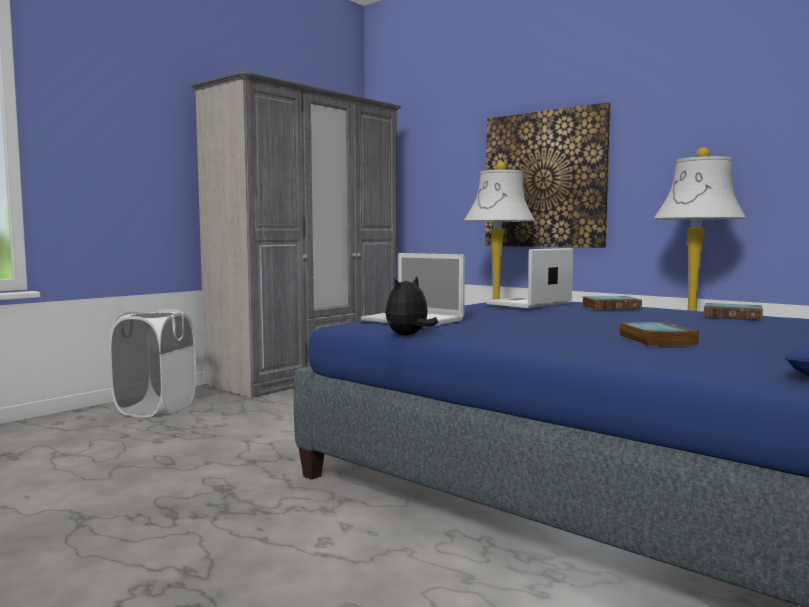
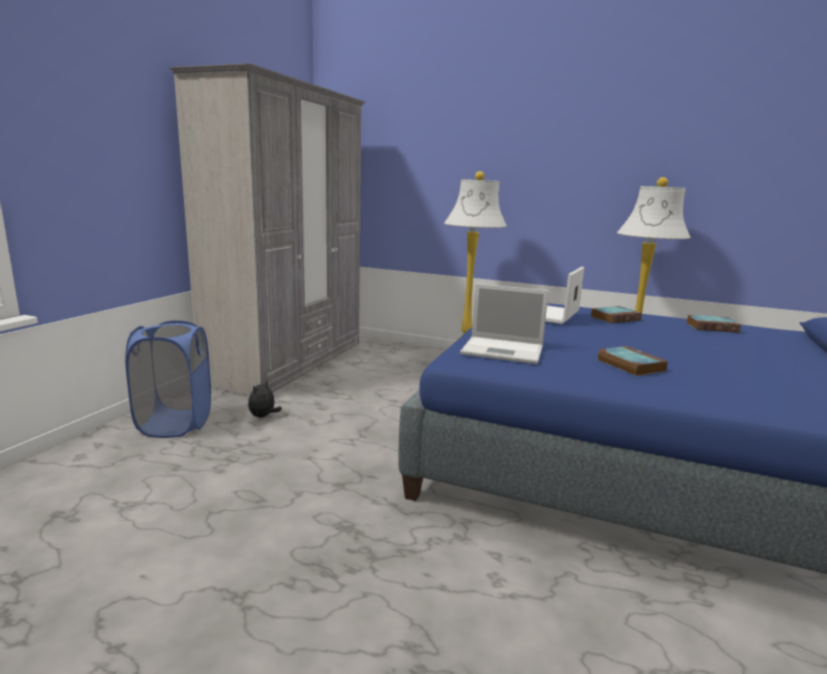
camera: 20 degrees left, 10 degrees up
white laundry basket [109,309,196,417] -> blue laundry basket [125,321,211,438]
plush toy [385,276,438,335] -> plush toy moved to [248,379,282,417]
picture [485,102,611,248] -> none
book [619,322,699,347] -> book moved to [597,346,668,376]

